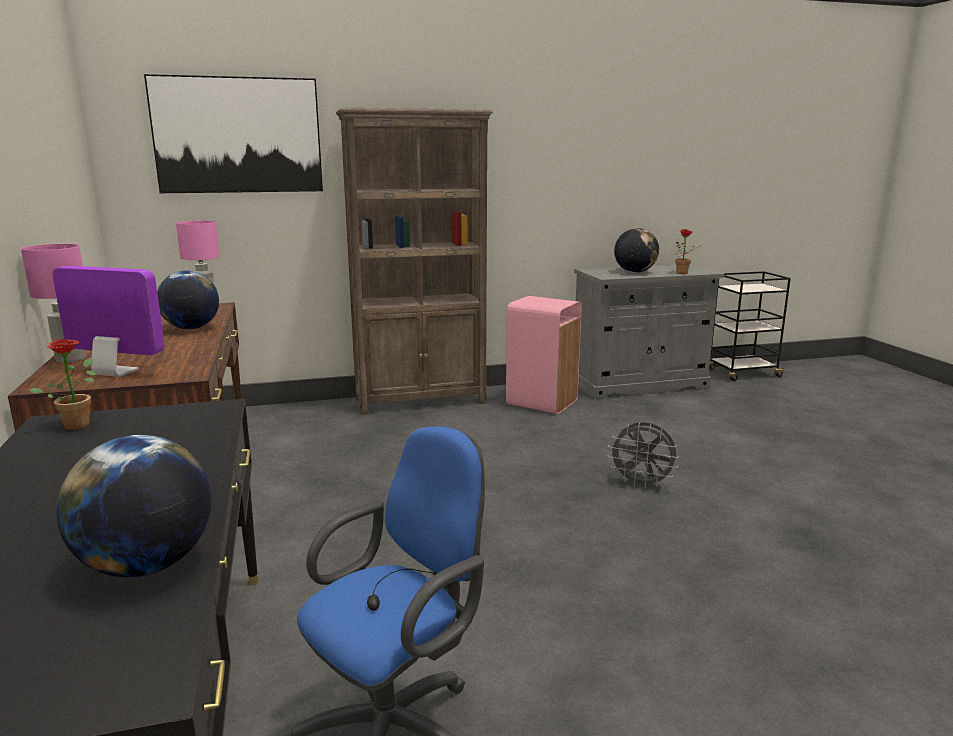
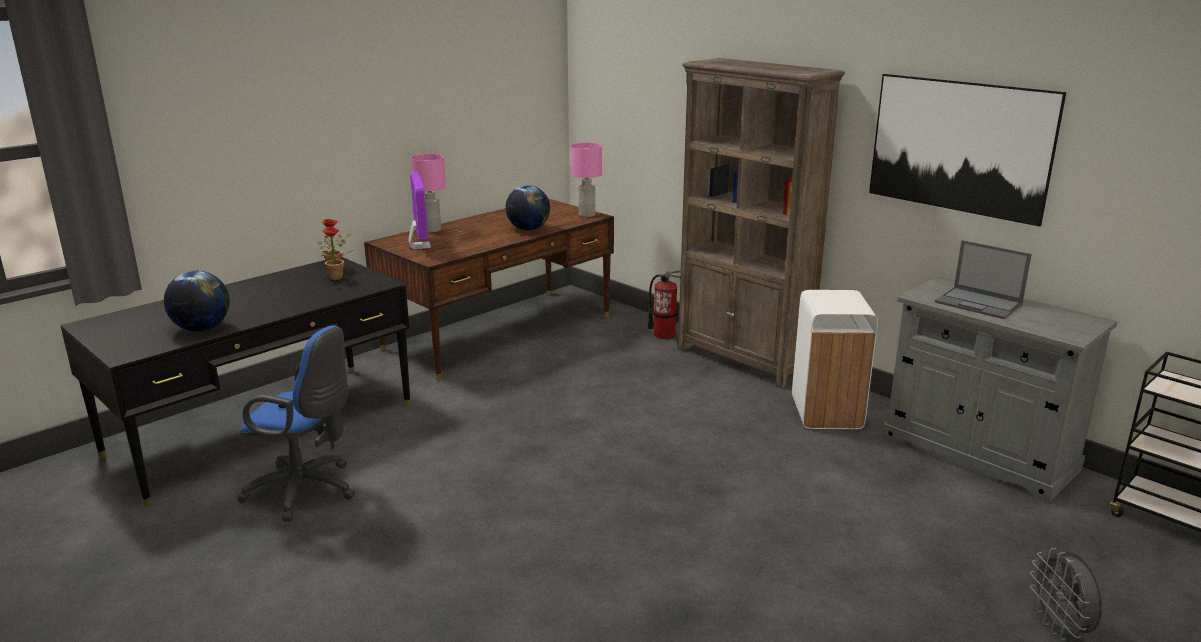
camera: 60 degrees right, 5 degrees up
picture [144,74,323,193] -> picture moved to [869,74,1066,227]
pink trash can [506,296,582,414] -> white trash can [792,290,878,429]
grey fan [608,422,679,489] -> grey fan moved to [1030,548,1102,640]
globe [614,228,659,273] -> laptop [935,240,1032,319]
potted plant [675,229,702,274] -> potted plant moved to [320,227,353,280]
none -> fire extinguisher [648,270,681,339]

